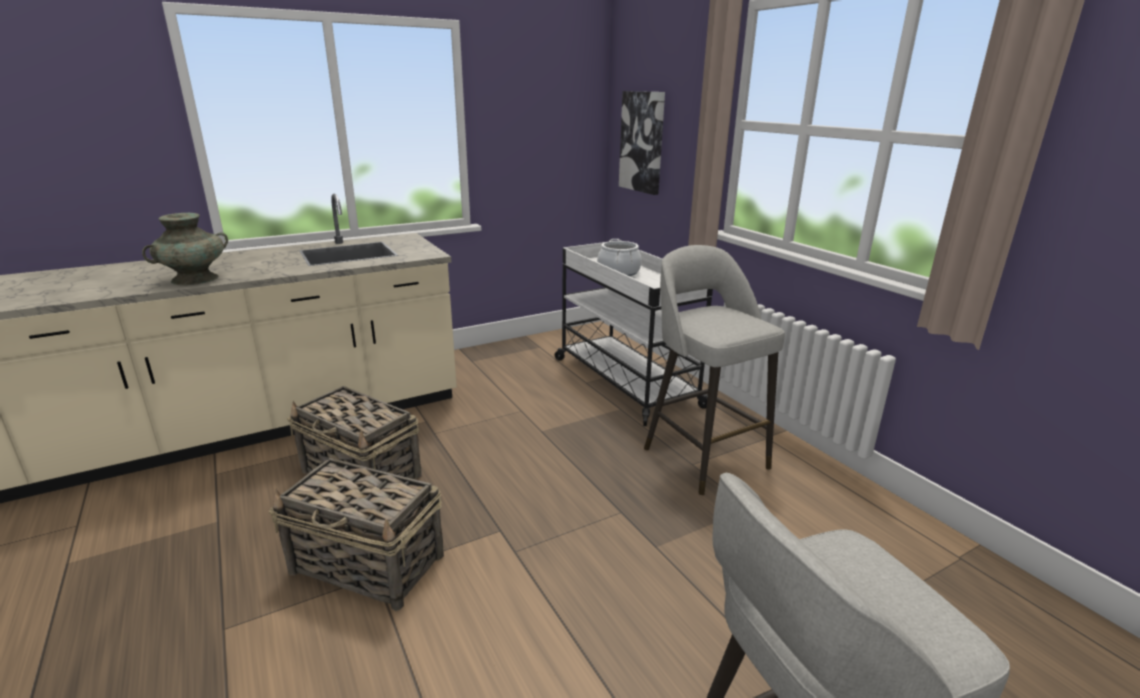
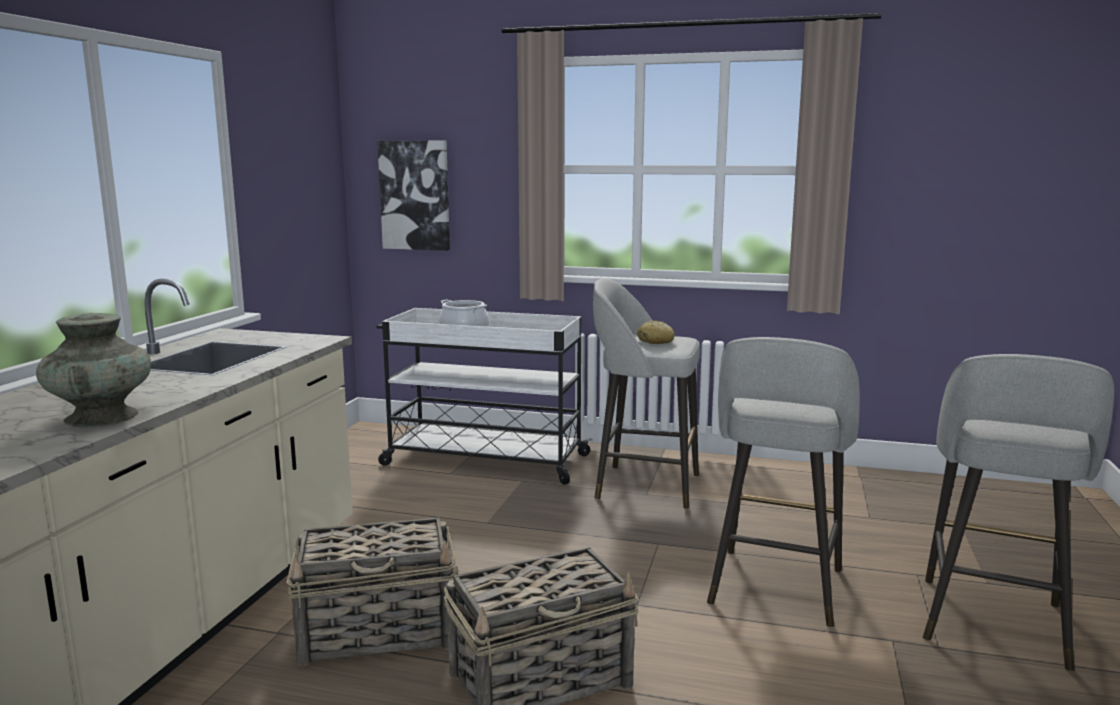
camera: 45 degrees left, 10 degrees down
none -> bread [637,321,674,344]
none -> grey stool [707,337,860,628]

